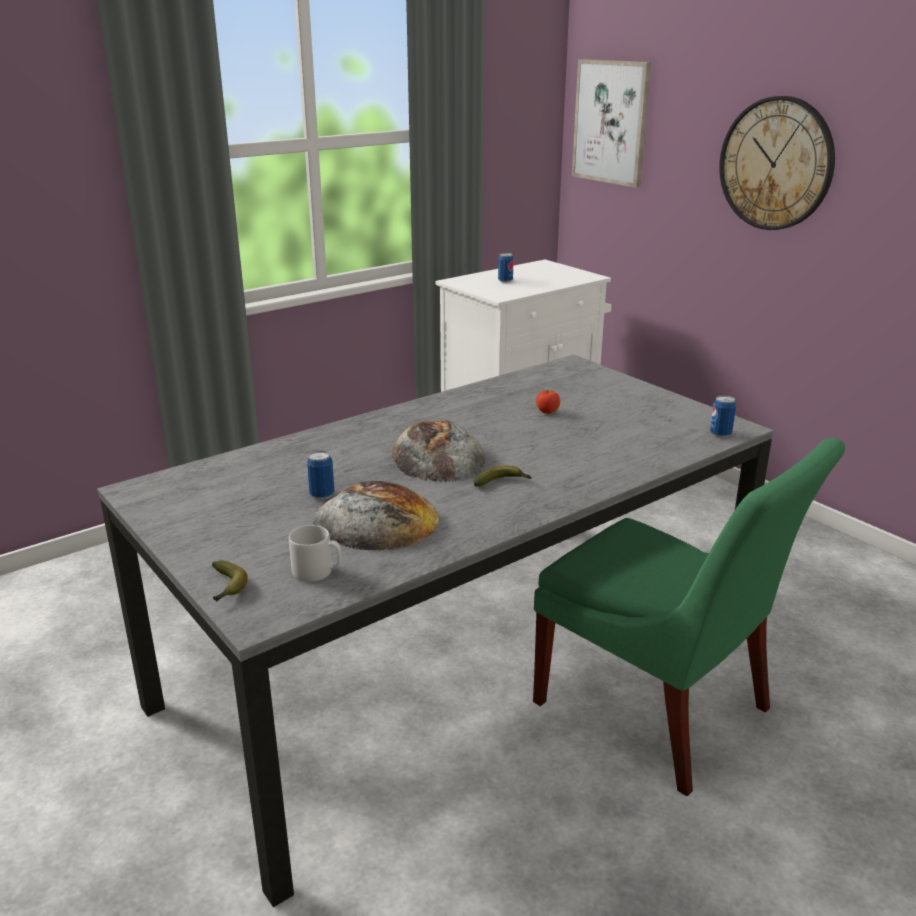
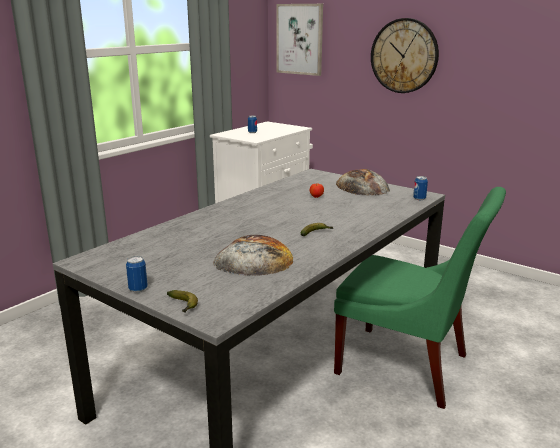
camera: 15 degrees left, 5 degrees down
grey mug [289,525,342,582] -> none
can [307,451,334,499] -> can moved to [126,256,148,292]
bread [392,420,486,482] -> bread moved to [336,169,390,196]

